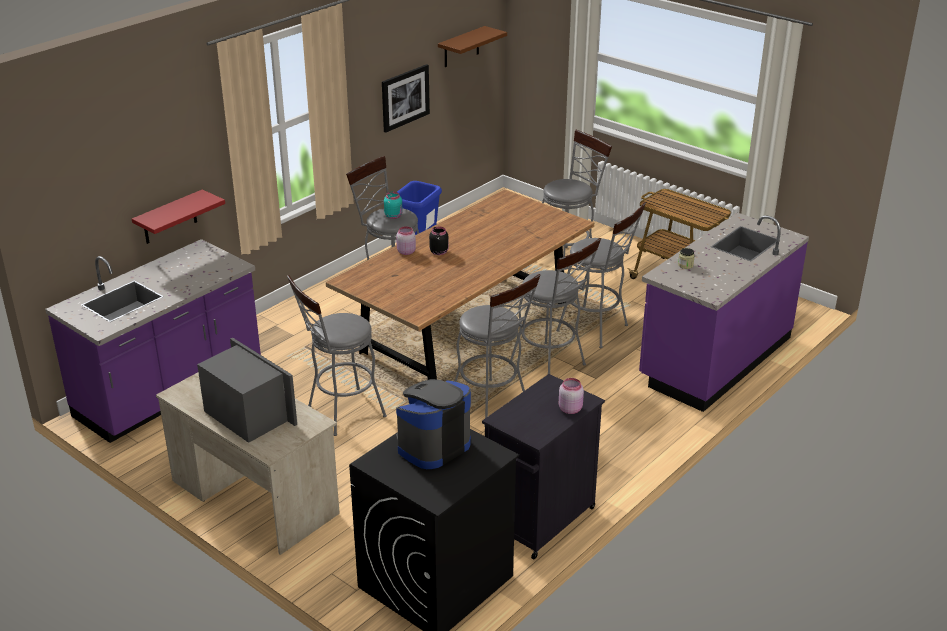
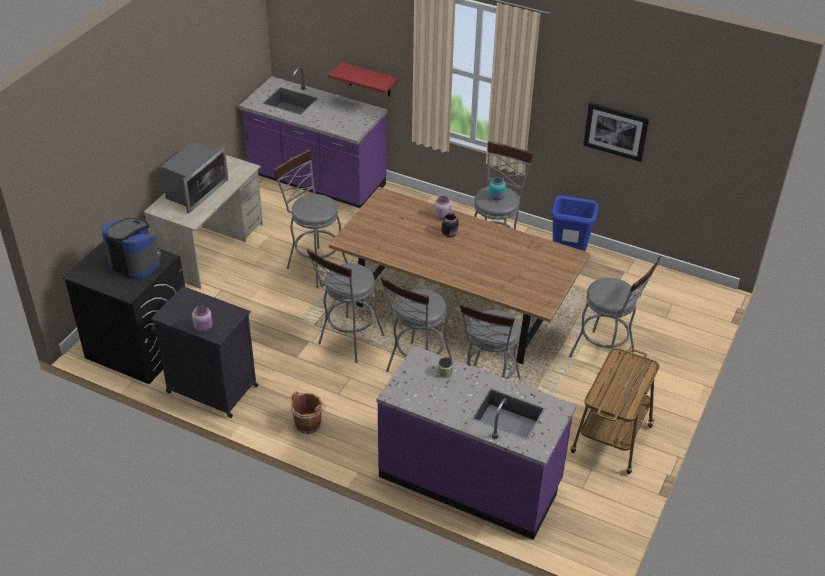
camera: 75 degrees right, 10 degrees up
brown shelf [438,26,507,67] -> none
none -> brown bucket [290,391,326,434]

